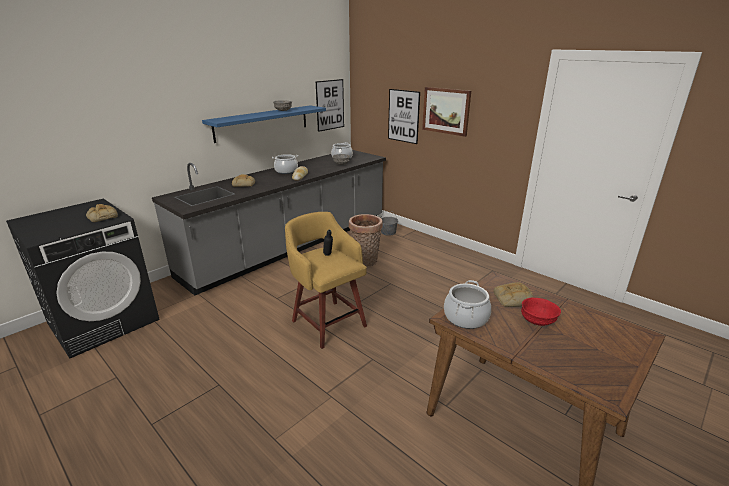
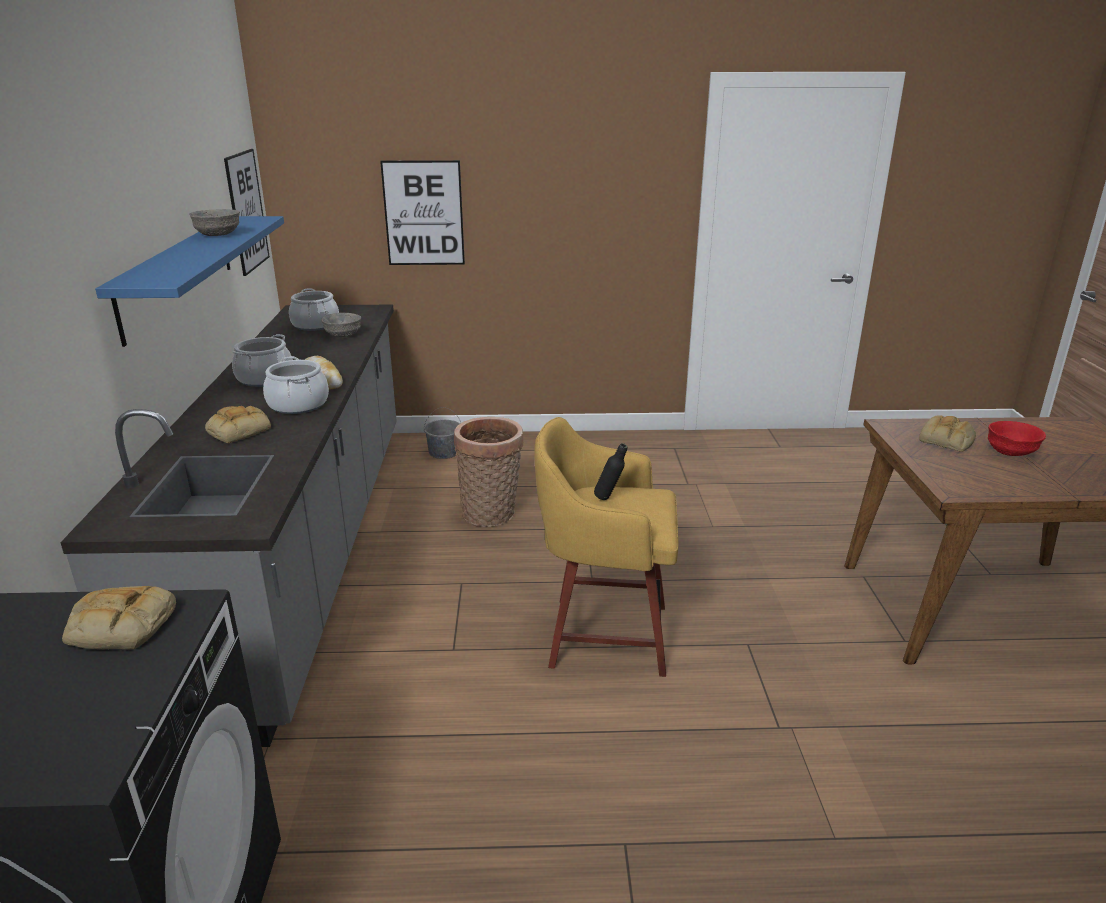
camera: 45 degrees left, 0 degrees up
picture [422,87,471,137] -> none
cooking pot [444,280,491,329] -> cooking pot moved to [263,356,329,414]

